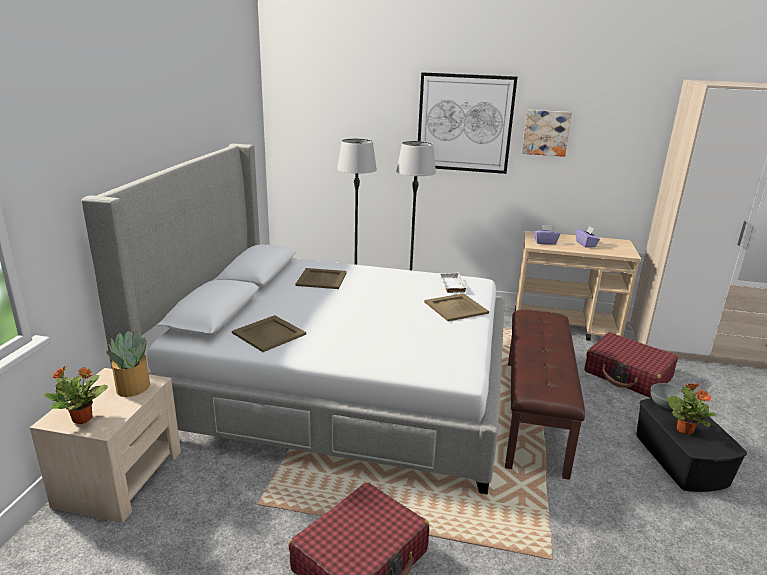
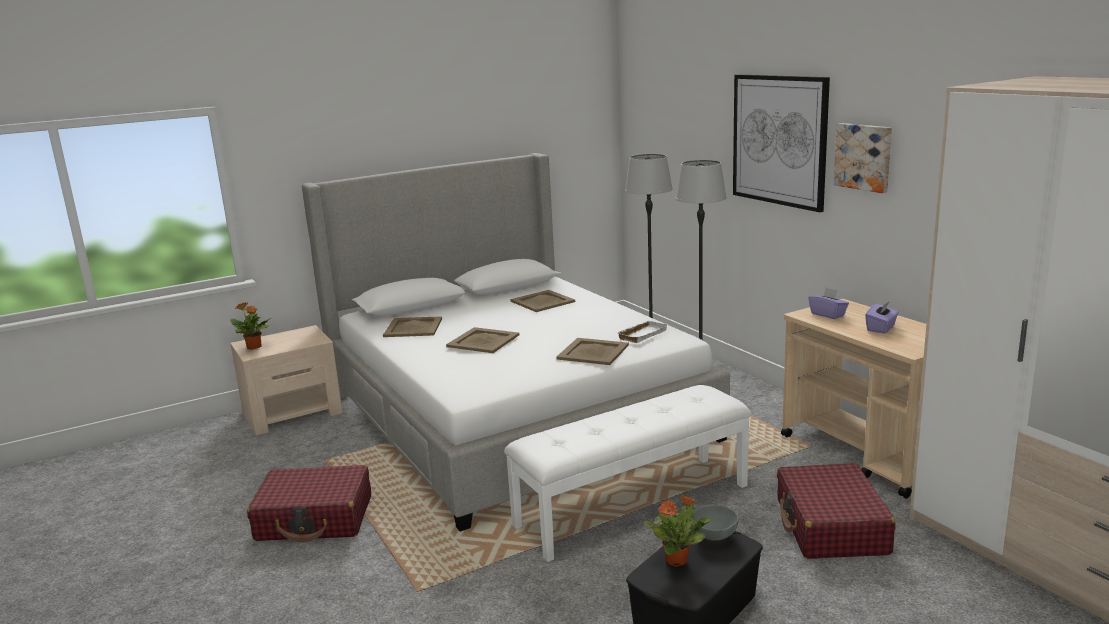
camera: 50 degrees right, 5 degrees down
potted plant [106,330,150,397] -> none
brown bench [505,310,585,480] -> white bench [504,385,752,562]
none -> beige tray [446,327,519,353]

